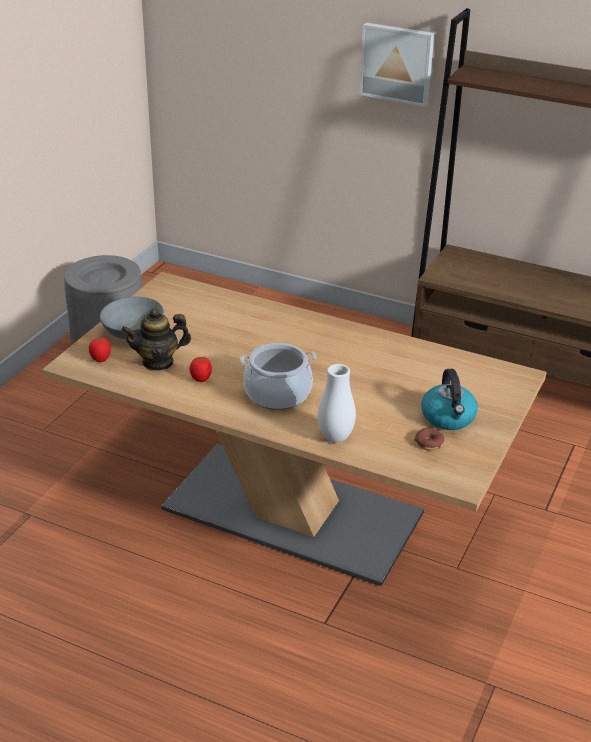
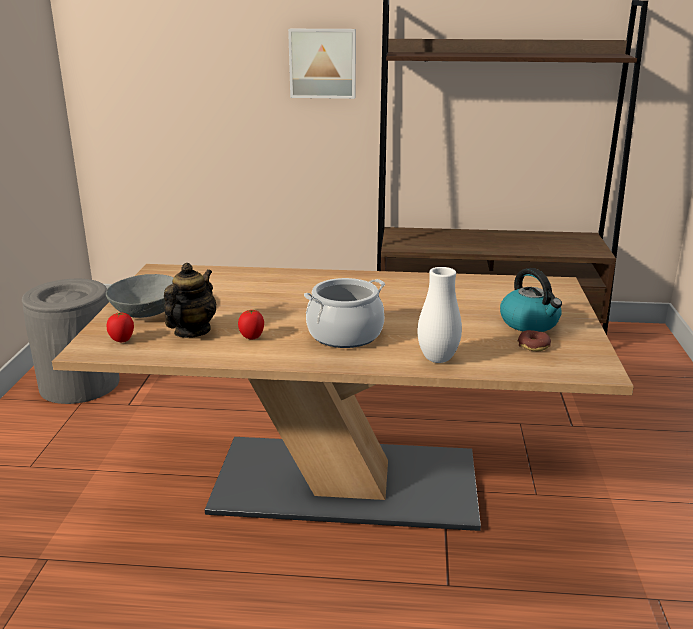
camera: 20 degrees left, 10 degrees down
teapot [121,308,191,371] -> teapot turned 150 degrees clockwise [164,263,216,338]

